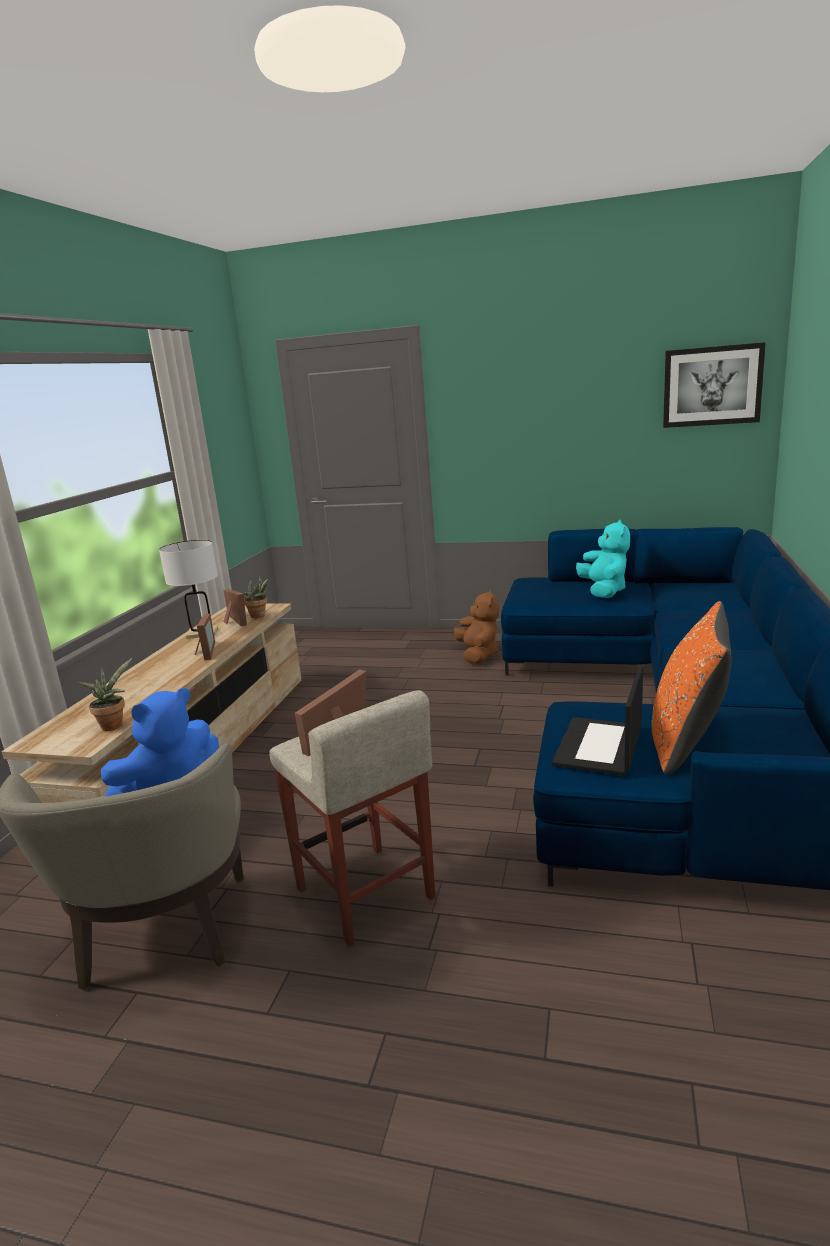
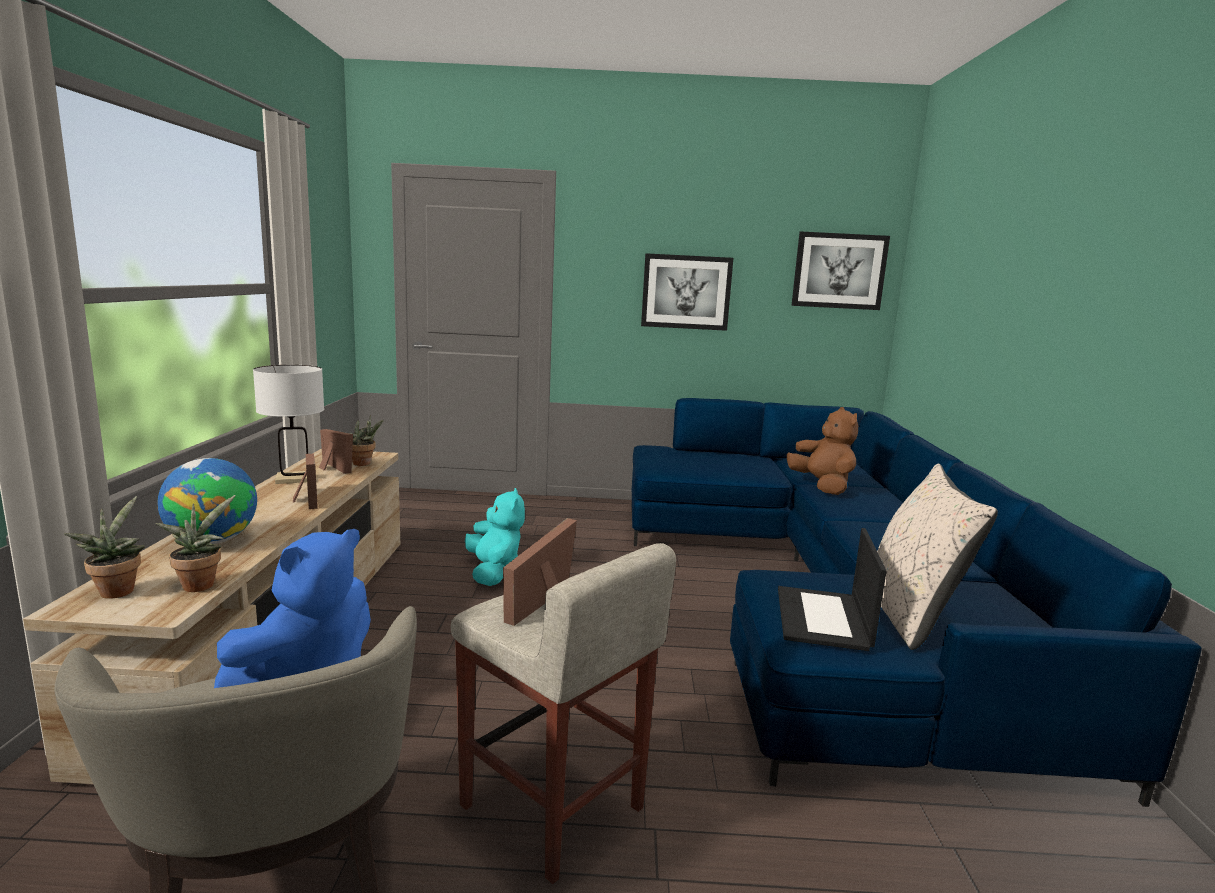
camera: 15 degrees left, 5 degrees down
brown plush toy [454,589,499,664] -> brown plush toy moved to [787,407,858,495]
turquoise plush toy [576,520,630,598] -> turquoise plush toy moved to [465,488,525,586]
orange pillow [652,601,732,775] -> beige pillow [877,464,998,650]
none -> potted plant [64,496,145,599]
none -> globe [158,458,257,544]
none -> picture [641,253,733,331]

